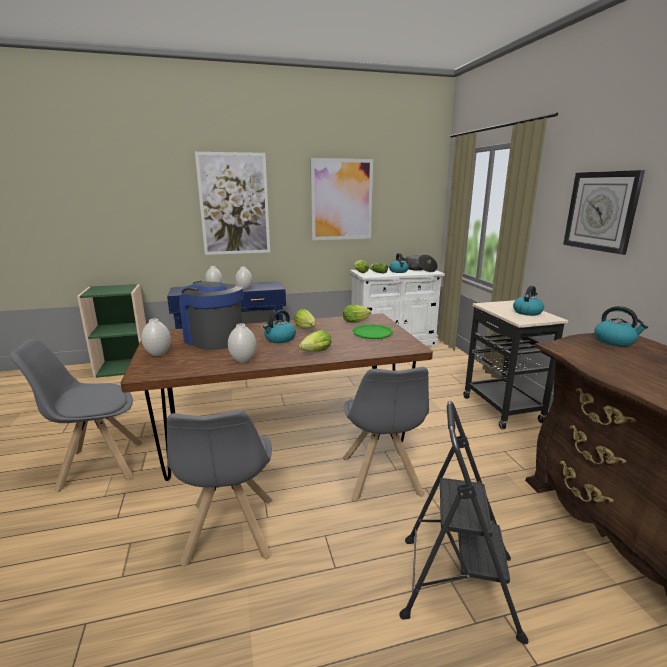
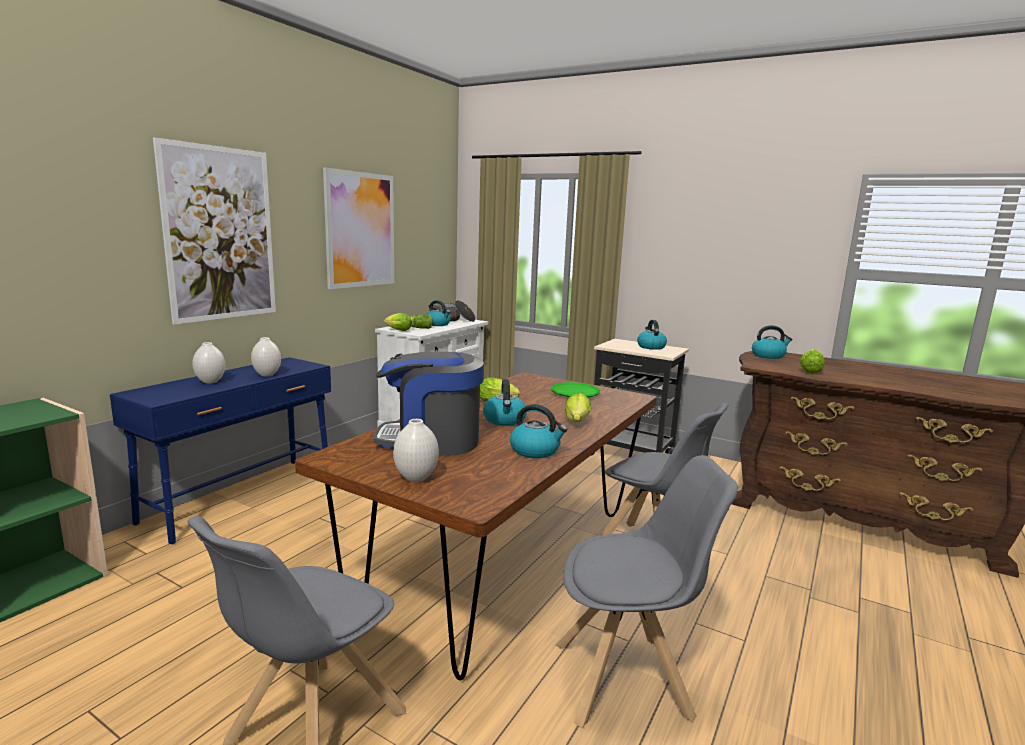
camera: 45 degrees left, 5 degrees down
grey chair [167,410,273,567] -> grey chair turned 45 degrees counterclockwise [556,455,738,728]
white vase [228,323,256,363] -> kettle [510,404,567,458]
lettuce [343,305,371,323] -> lettuce moved to [800,349,825,374]
black step ladder [399,401,528,644] -> none
wall clock [563,170,645,255] -> none

